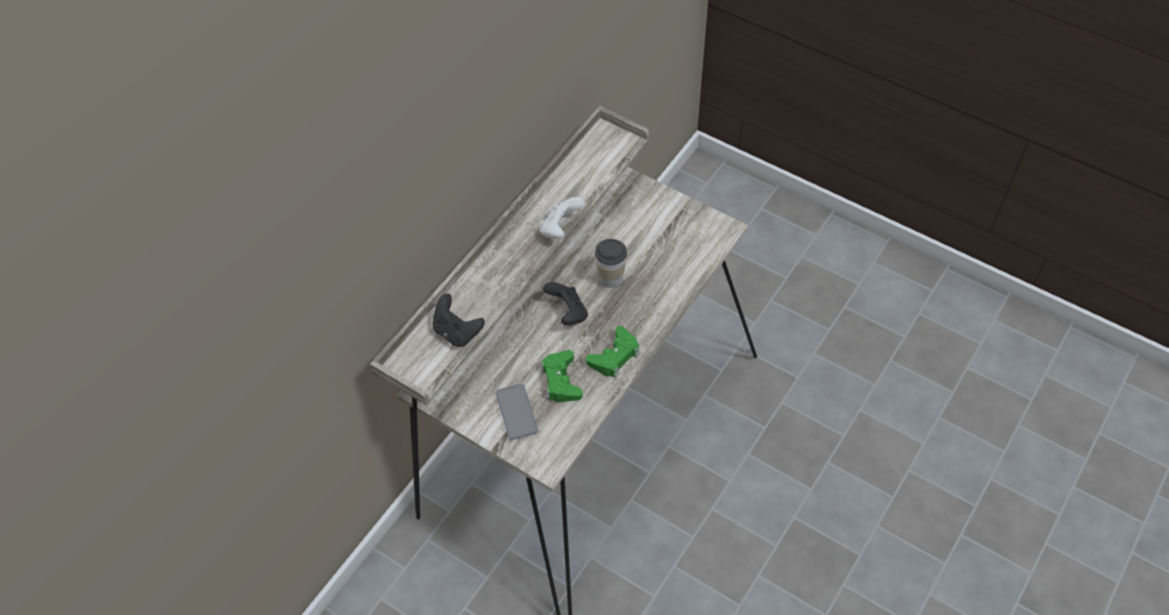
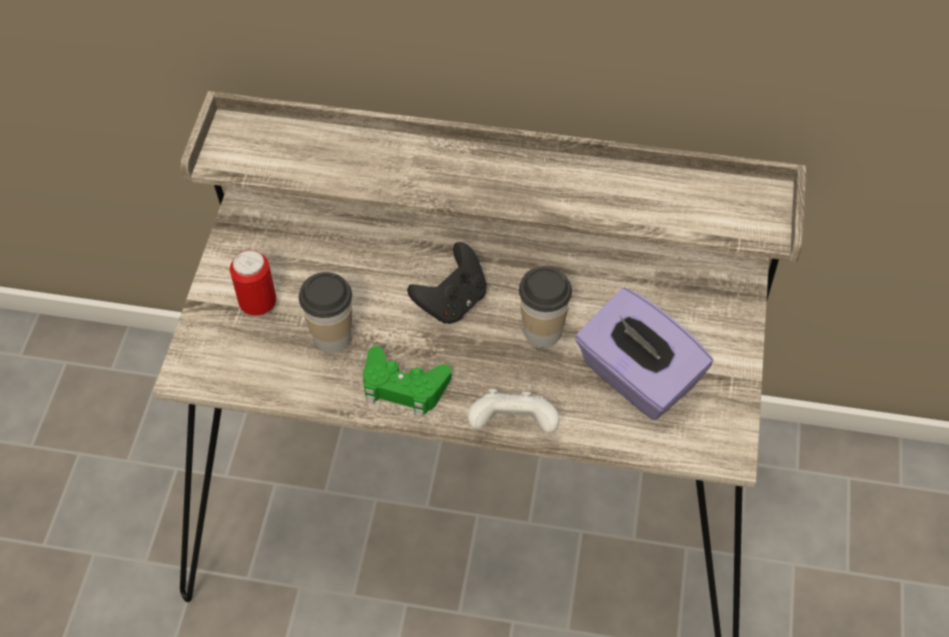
camera: 65 degrees right, 0 degrees up
black game controller [433,294,485,347] -> none
phone [496,384,538,440] -> can [230,250,276,317]
white game controller [540,197,585,239] -> white game controller moved to [468,389,559,433]
green game controller [541,350,583,402] -> cup [299,272,352,353]
none -> purple tissue box [575,288,713,420]

